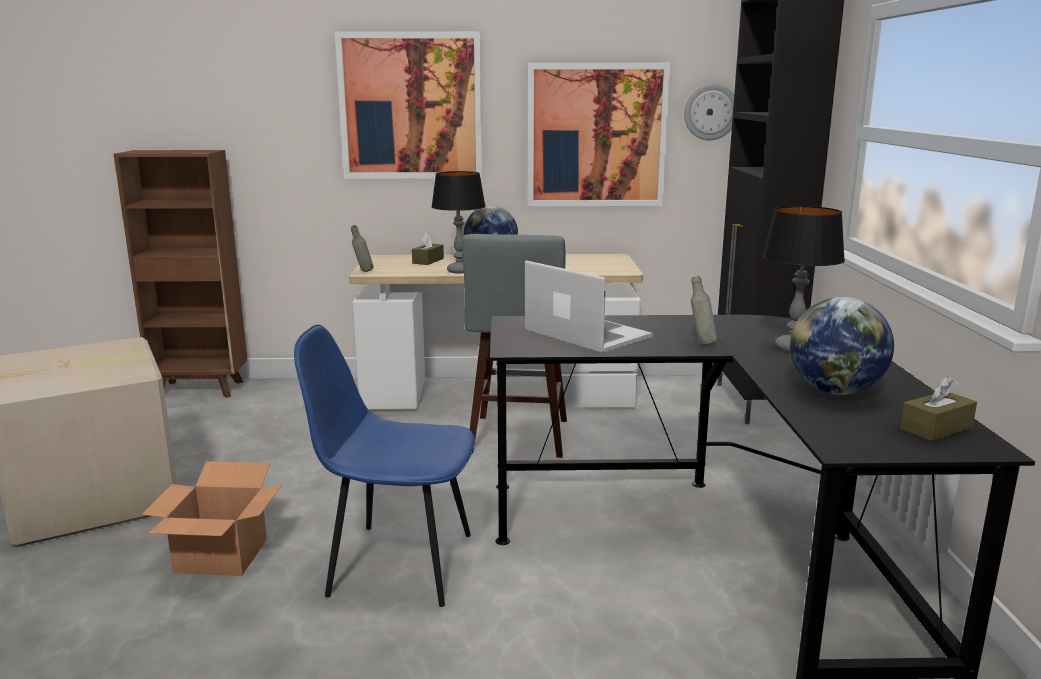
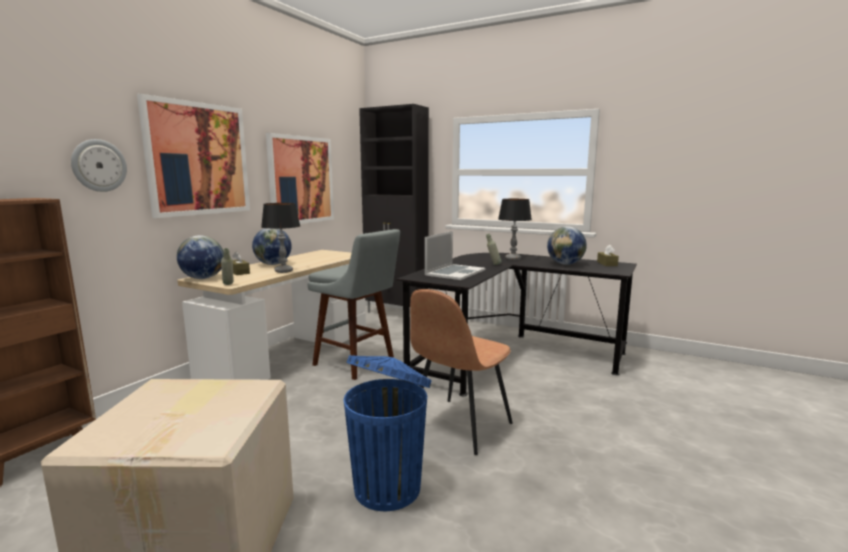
camera: 60 degrees left, 5 degrees down
cardboard box [142,461,282,576] -> blue trash can [344,355,432,511]
blue chair [294,325,475,607] -> brown chair [410,289,513,455]
laptop [525,260,653,353] -> laptop turned 135 degrees clockwise [425,231,486,280]
wall clock [684,84,734,140] -> wall clock moved to [71,139,127,192]
none -> globe [177,235,223,279]

